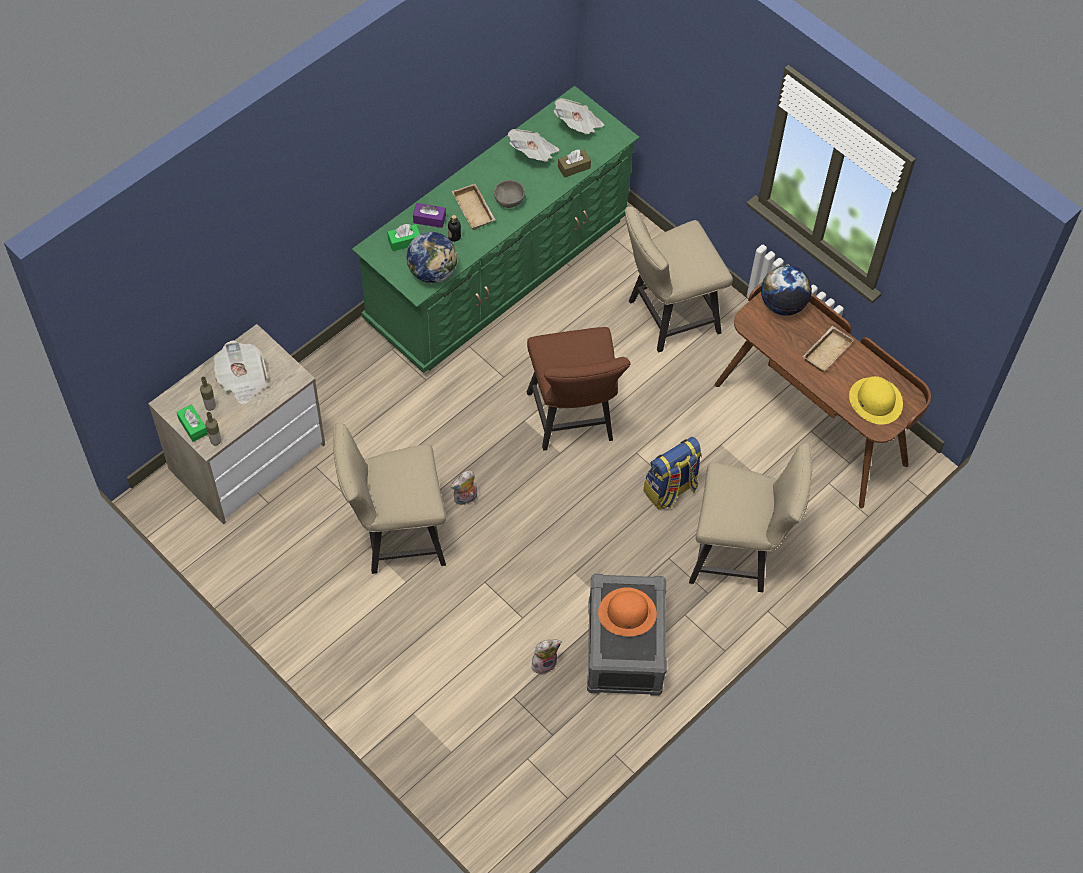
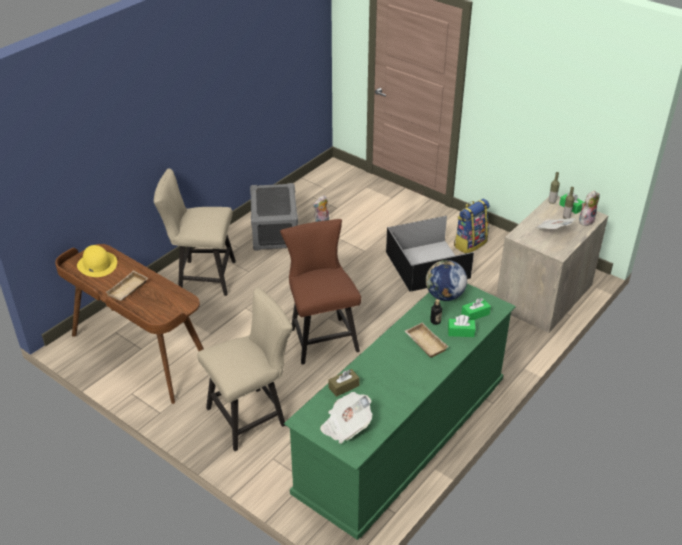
camera: 175 degrees right, 20 degrees down
beige chair [333,423,446,574] -> black storage box [386,216,474,291]
purple tissue box [413,203,446,228] -> green tissue box [448,315,475,337]
plush toy [451,471,477,505] -> plush toy moved to [579,190,600,226]
grey bowl [494,180,525,208] -> none
newspaper [508,129,559,162] -> none
orange hat [598,587,657,636] -> none
backpack [643,437,702,509] -> backpack moved to [454,199,489,253]
globe [761,265,812,316] -> none

